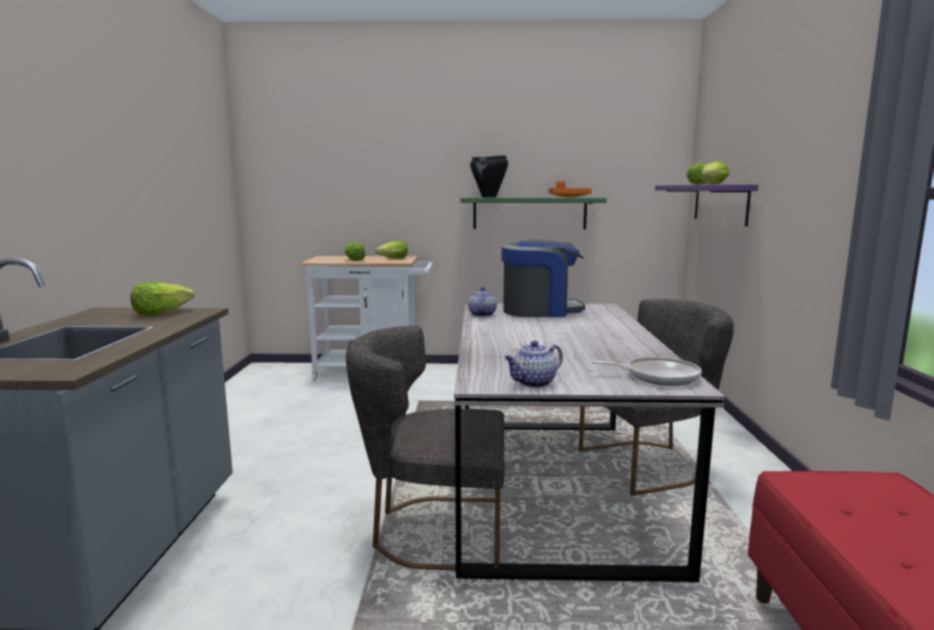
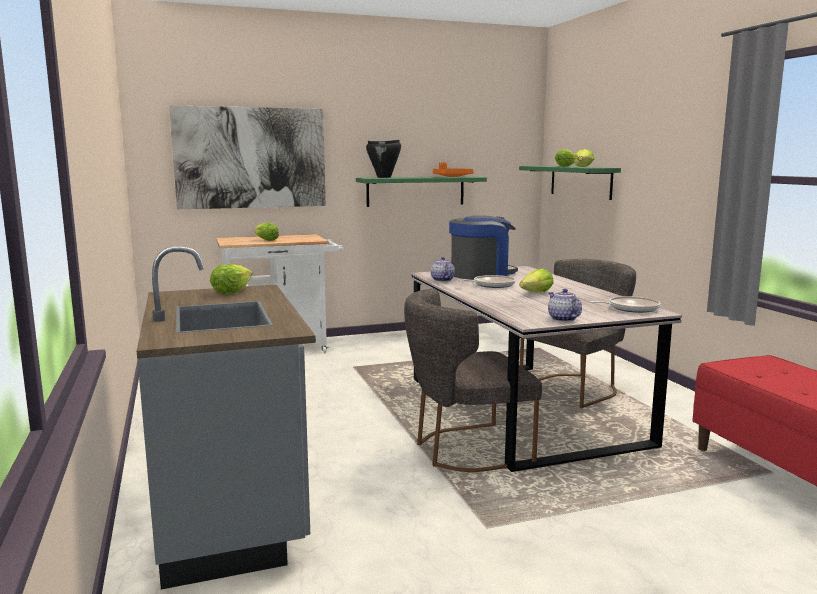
camera: 20 degrees left, 0 degrees up
lettuce [375,240,408,259] -> lettuce moved to [519,268,554,292]
teapot [505,341,563,388] -> teapot turned 120 degrees clockwise [548,289,582,322]
purple shelf [655,185,758,226] -> green shelf [519,166,621,200]
none -> picture [169,105,326,209]
none -> frying pan [457,275,516,288]

